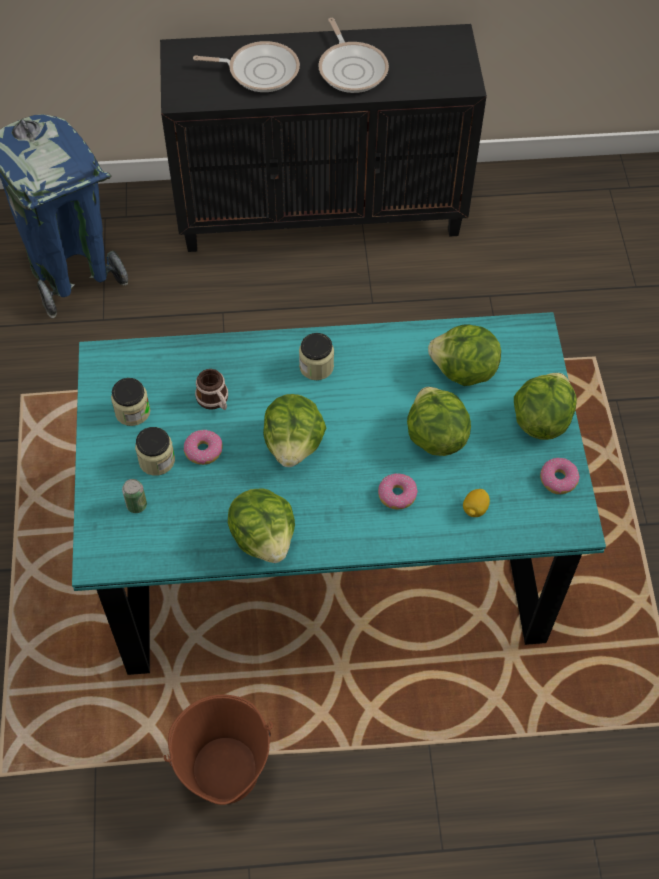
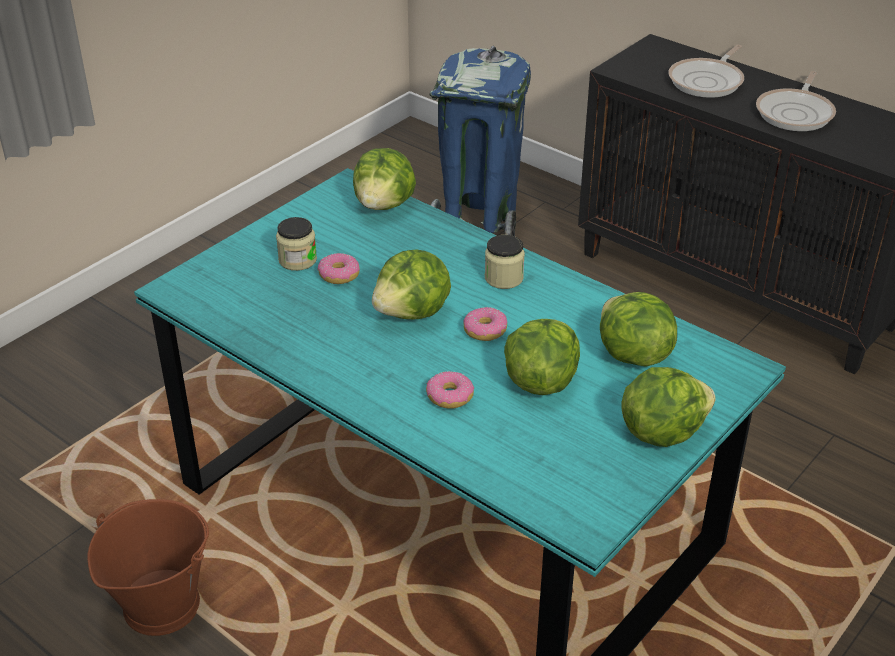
camera: 45 degrees right, 20 degrees down
jar [111,378,150,426] -> none
can [122,479,147,513] -> none
frying pan [193,41,300,92] -> frying pan turned 75 degrees clockwise [669,45,744,98]
mug [195,369,228,410] -> none
lettuce [228,489,295,563] -> lettuce moved to [353,148,416,210]
lemon [463,489,490,517] -> none
donut [540,458,580,494] -> donut moved to [463,307,507,341]

